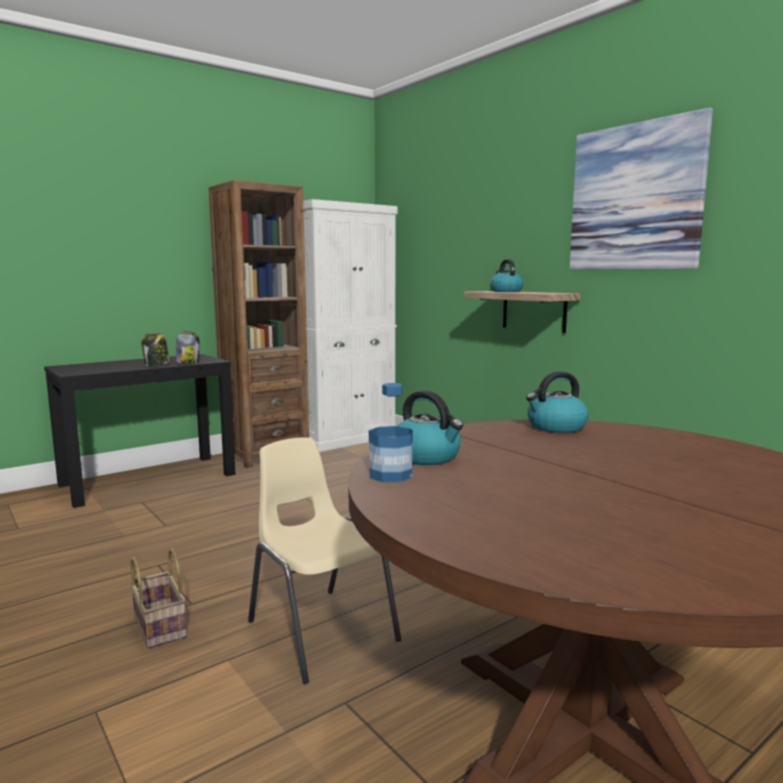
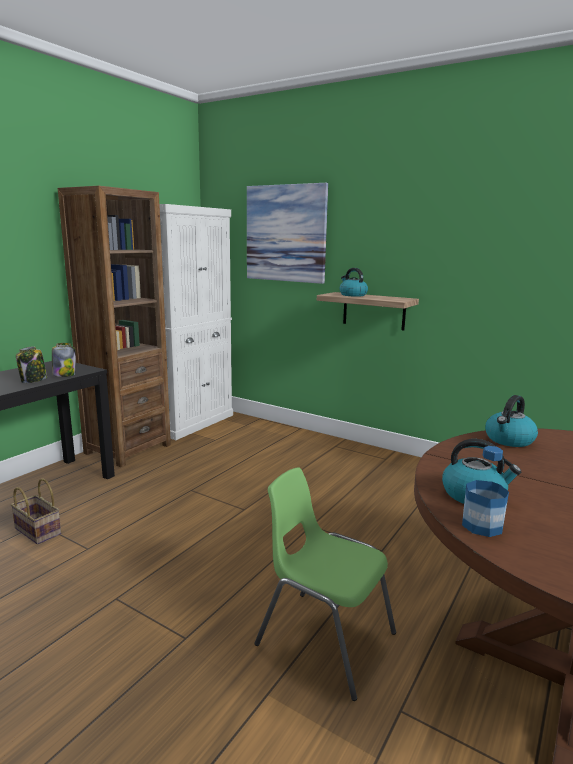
camera: 20 degrees left, 5 degrees up
basket [130,548,187,649] -> basket moved to [11,478,61,545]
beige chair [248,437,401,684] -> green chair [254,467,396,701]
picture [570,107,713,270] -> picture moved to [247,183,328,284]

